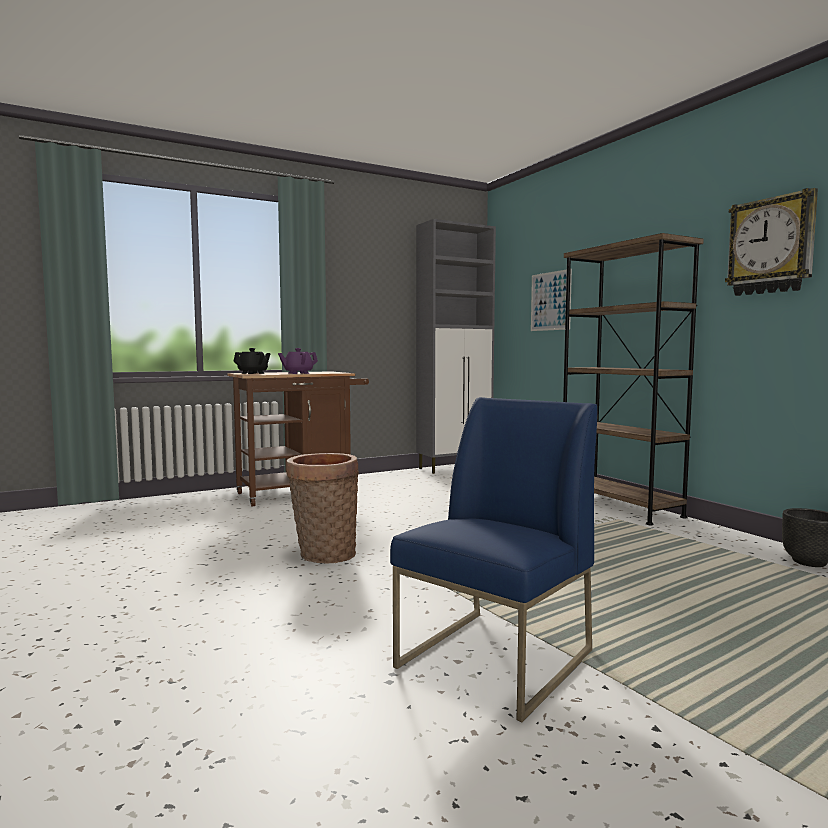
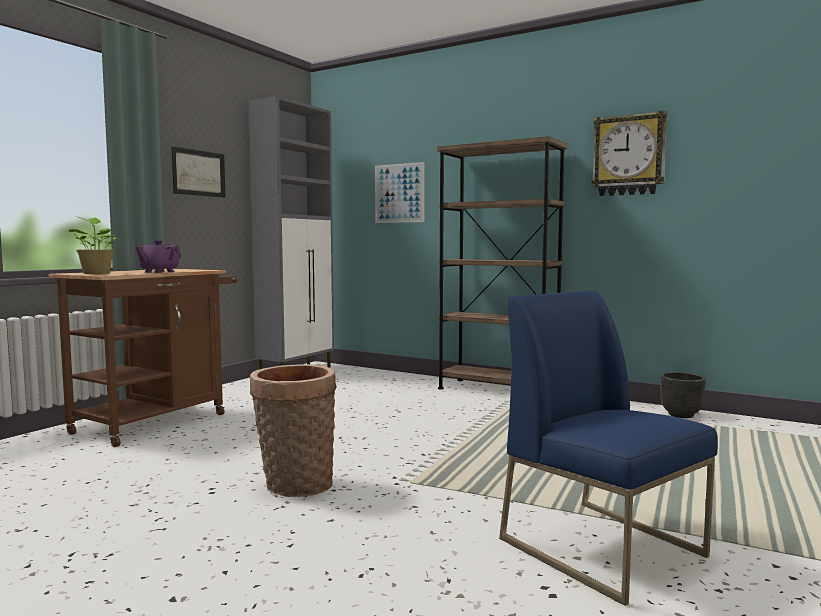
camera: 30 degrees left, 0 degrees up
black teapot [233,348,271,374] -> potted plant [66,216,119,274]
blue chair [390,397,597,722] -> blue chair turned 45 degrees counterclockwise [499,290,718,606]
none -> picture [172,146,226,198]

